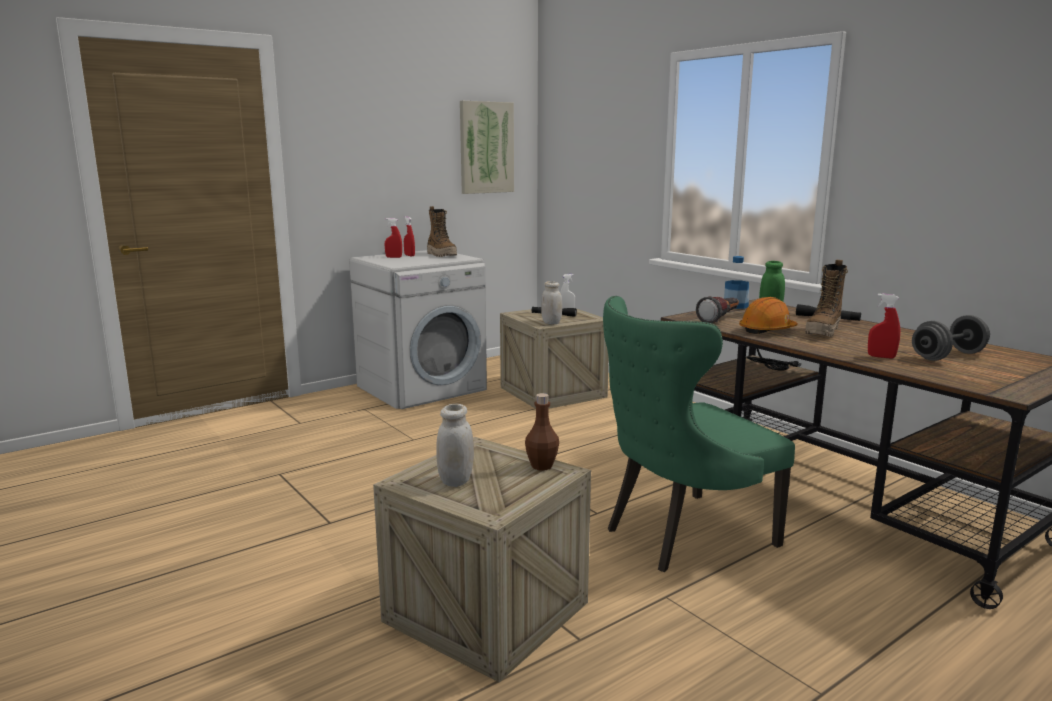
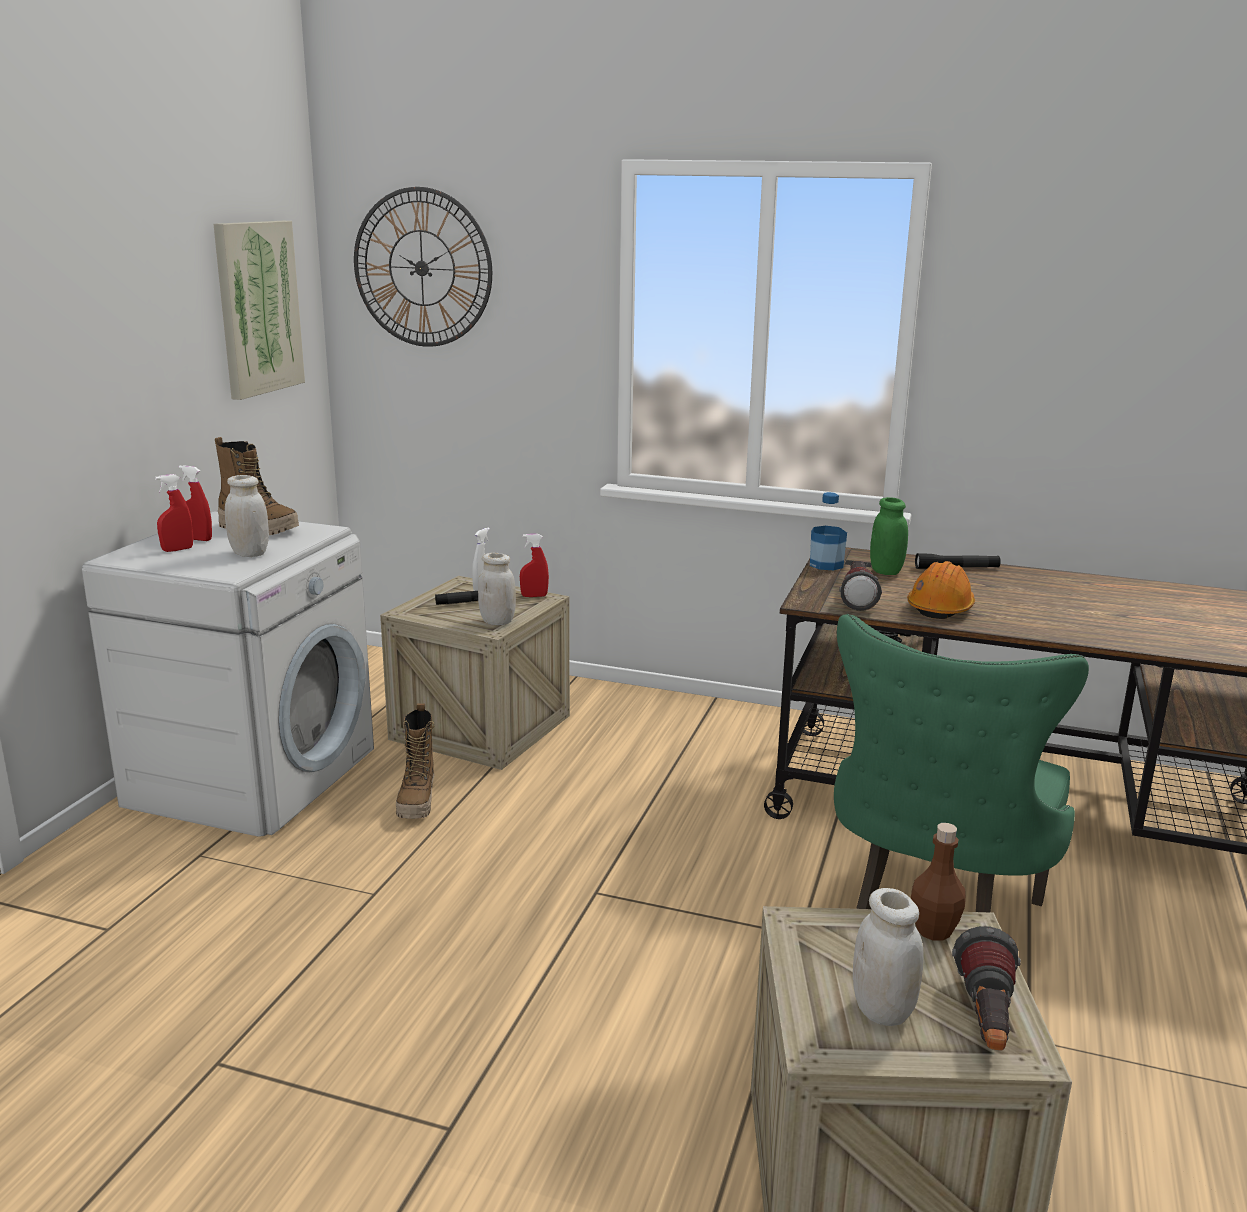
camera: 35 degrees left, 5 degrees up
boot [805,259,848,337] -> boot moved to [396,703,435,819]
red spray bottle [868,294,900,359] -> red spray bottle moved to [520,534,549,597]
grey dumbbell [912,315,990,361] -> none
none -> white jar [225,475,269,557]
none -> wall clock [354,187,492,347]
none -> flashlight [952,926,1021,1050]

